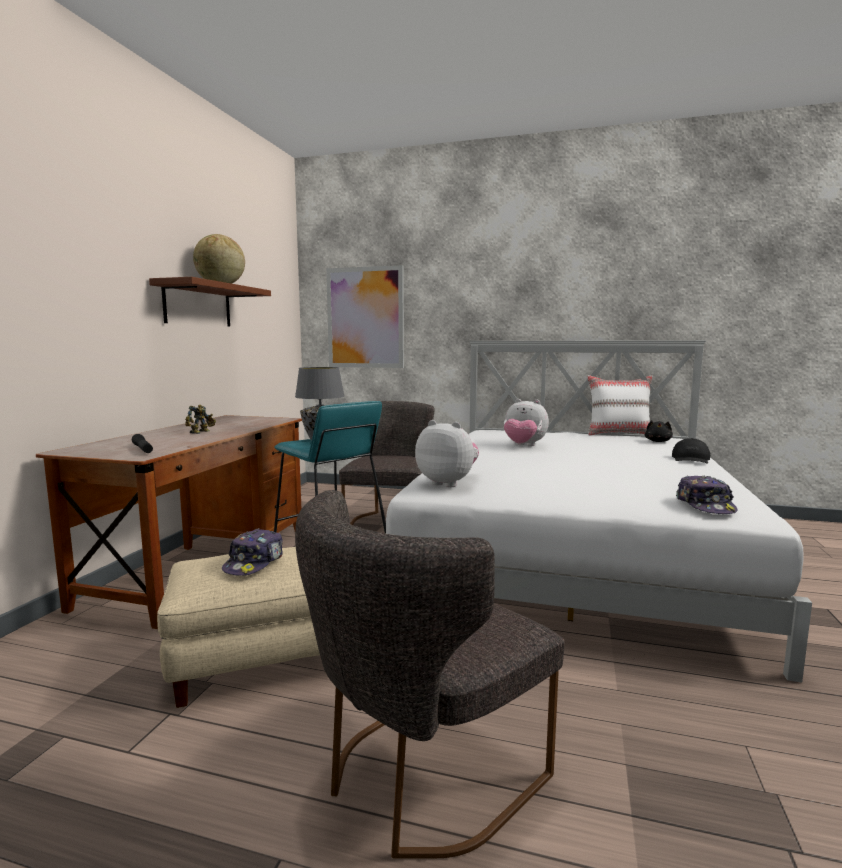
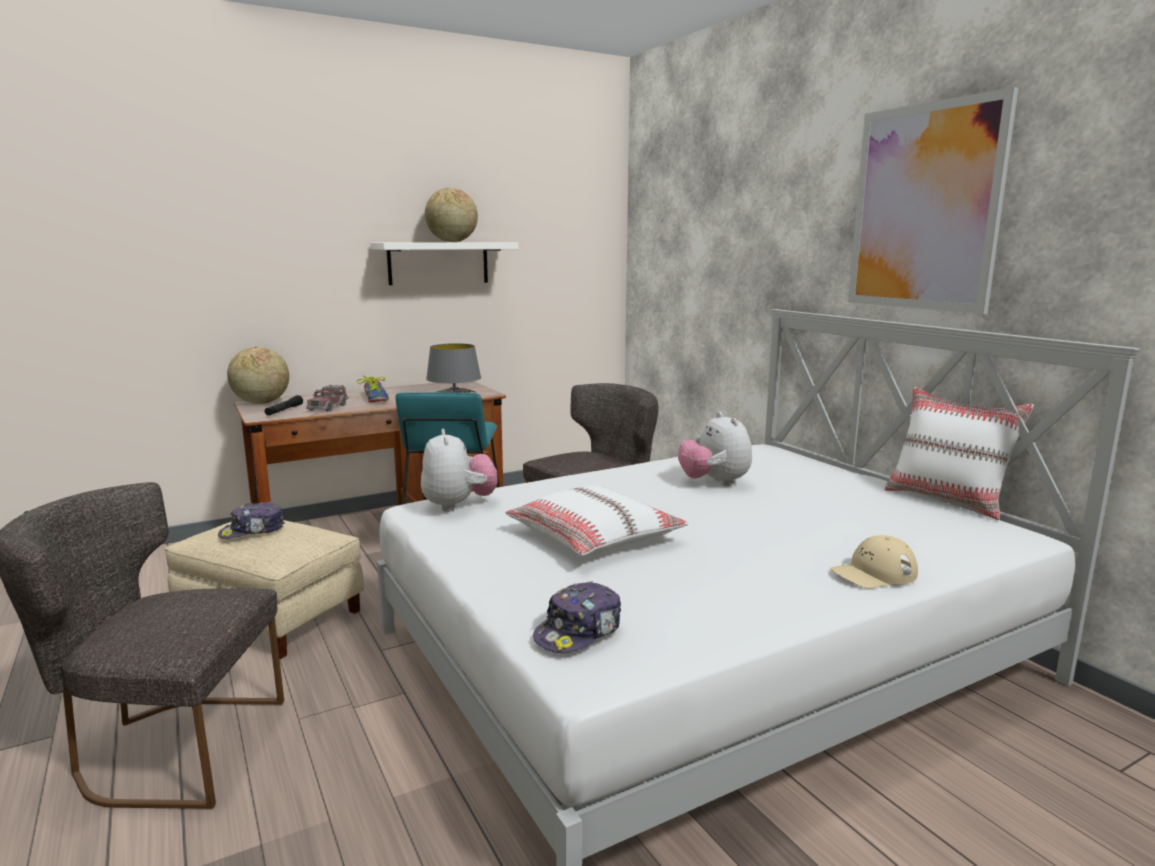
camera: 45 degrees right, 5 degrees up
brown shelf [149,277,271,327] -> white shelf [370,243,519,285]
toy robot [185,405,216,434] -> shoe [357,375,389,402]
picture [326,265,404,368] -> picture moved to [848,87,1018,314]
black plush toy [645,420,673,442] -> none
black cap [672,438,710,464] -> beige cap [830,535,918,589]
none -> globe [227,347,289,404]
none -> toy truck [306,385,349,411]
none -> white pillow [505,486,689,556]

